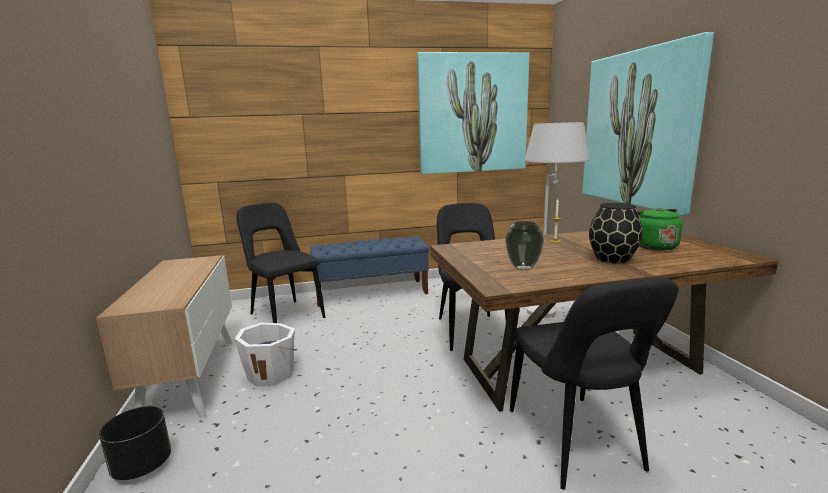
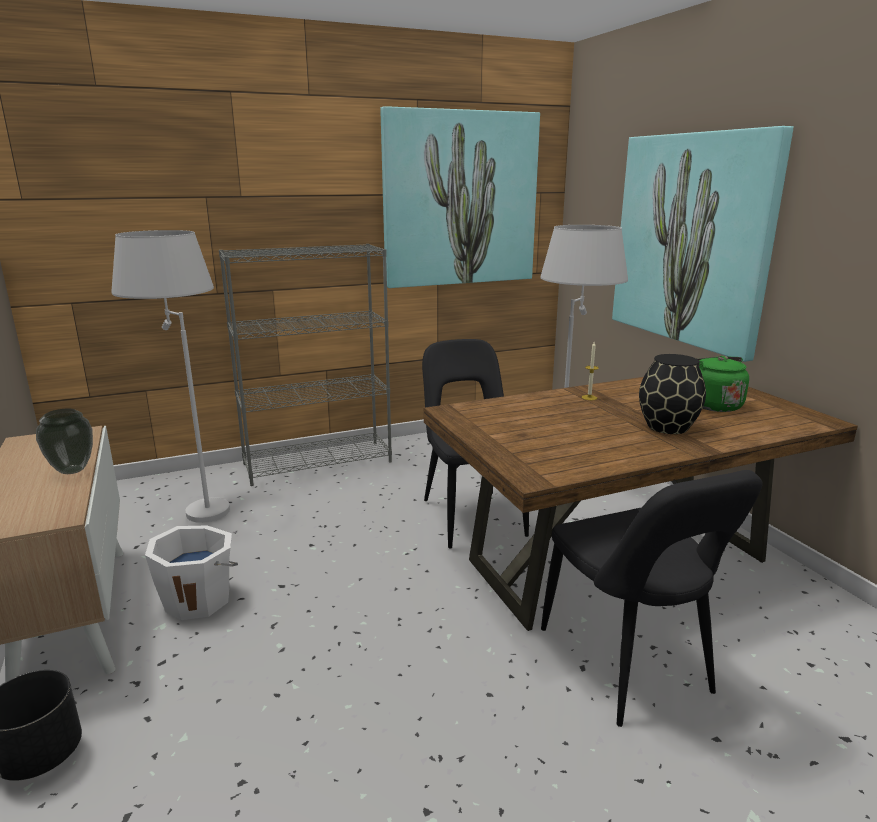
camera: 10 degrees left, 5 degrees up
black chair [236,202,325,323] -> white floor lamp [111,230,230,523]
blue bench [311,236,429,307] -> grey bookcase [219,244,392,486]
vase [505,221,544,271] -> vase moved to [36,408,93,474]

